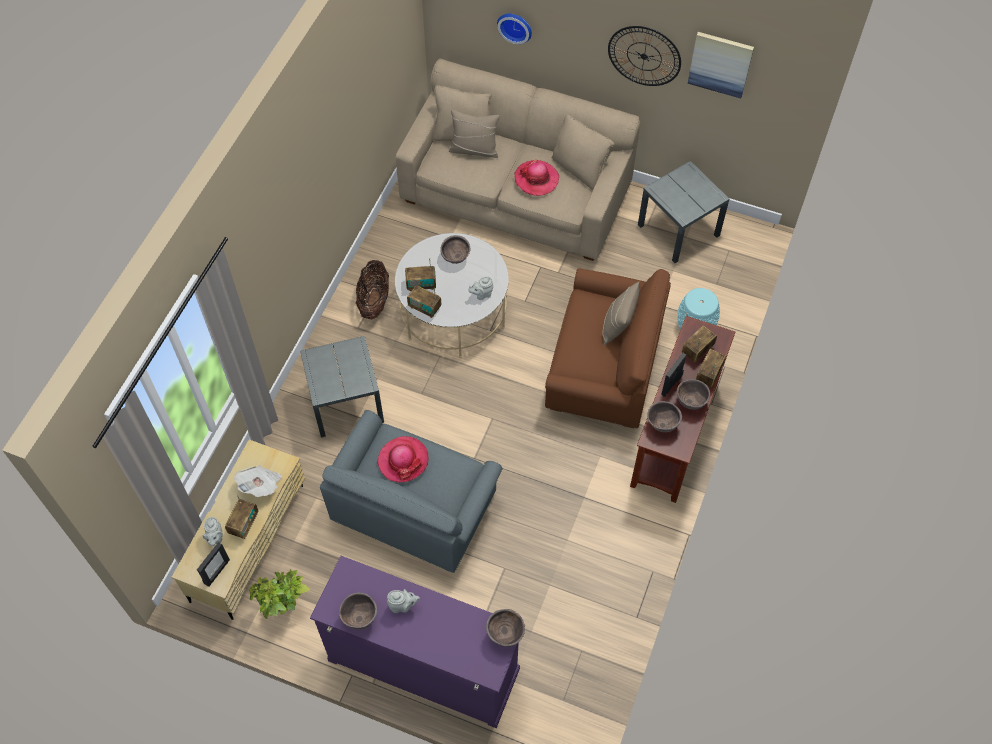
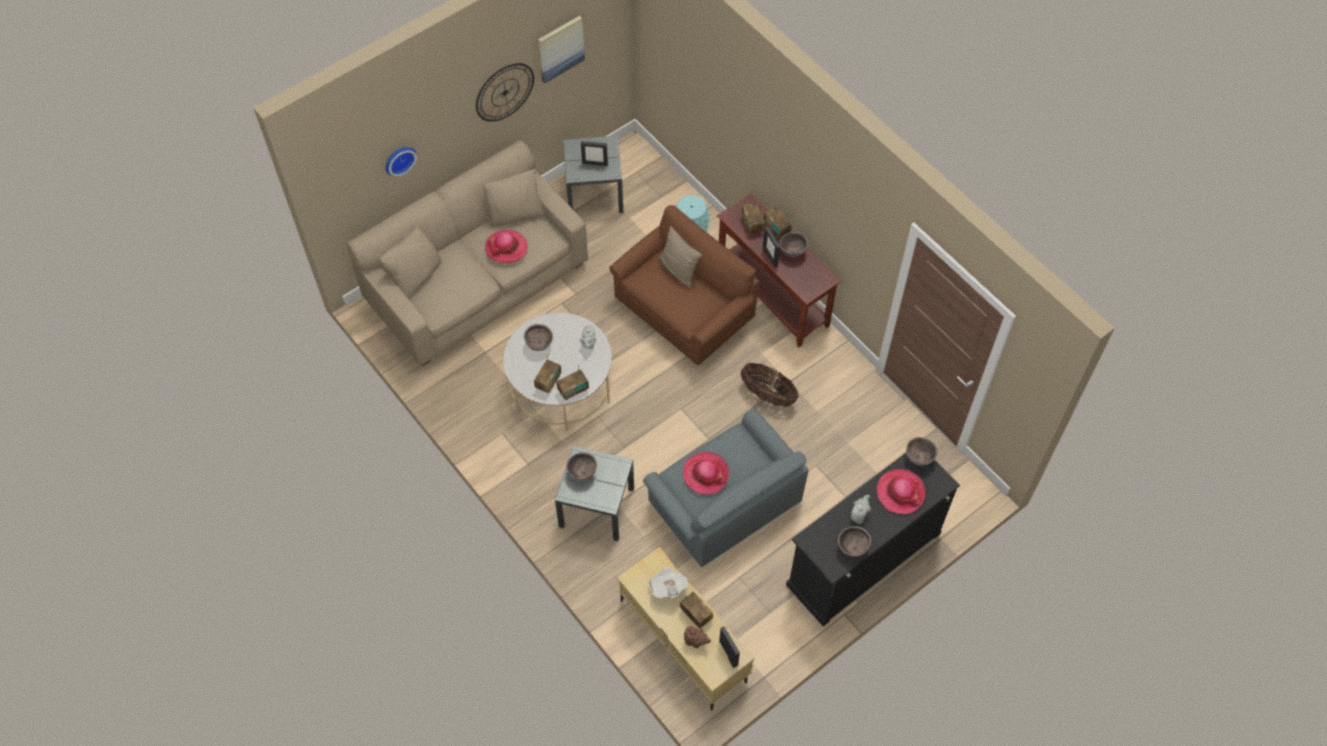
camera: 60 degrees left, 0 degrees up
grey teapot [203,517,223,546] -> brown teapot [684,626,711,648]
potted plant [249,569,310,619] -> none
purple cabinet [310,556,520,728] -> black cabinet [786,453,960,626]
basket [356,260,389,319] -> basket moved to [741,363,799,407]
beige pillow [449,110,500,158] -> none
brown bowl [647,401,682,433] -> brown bowl moved to [566,452,597,481]
none -> picture frame [581,141,608,166]
none -> hat [876,469,926,514]

